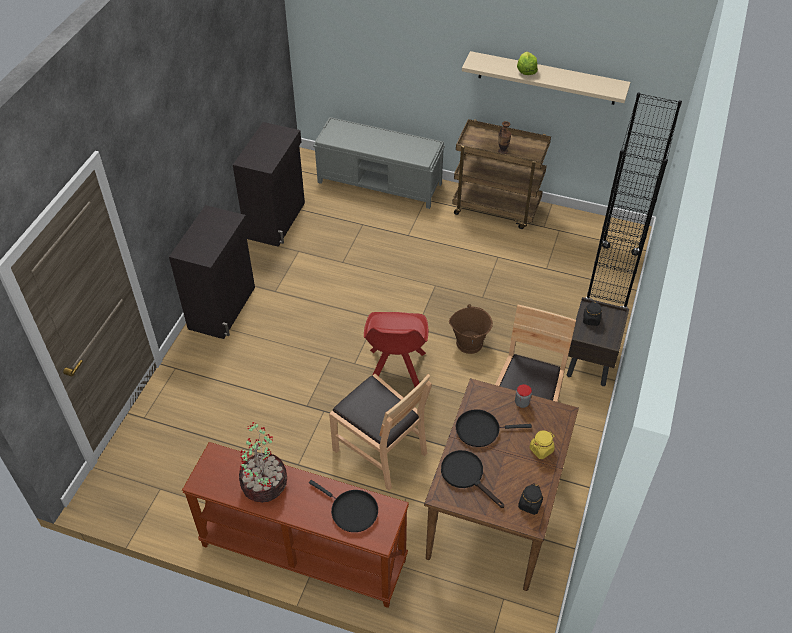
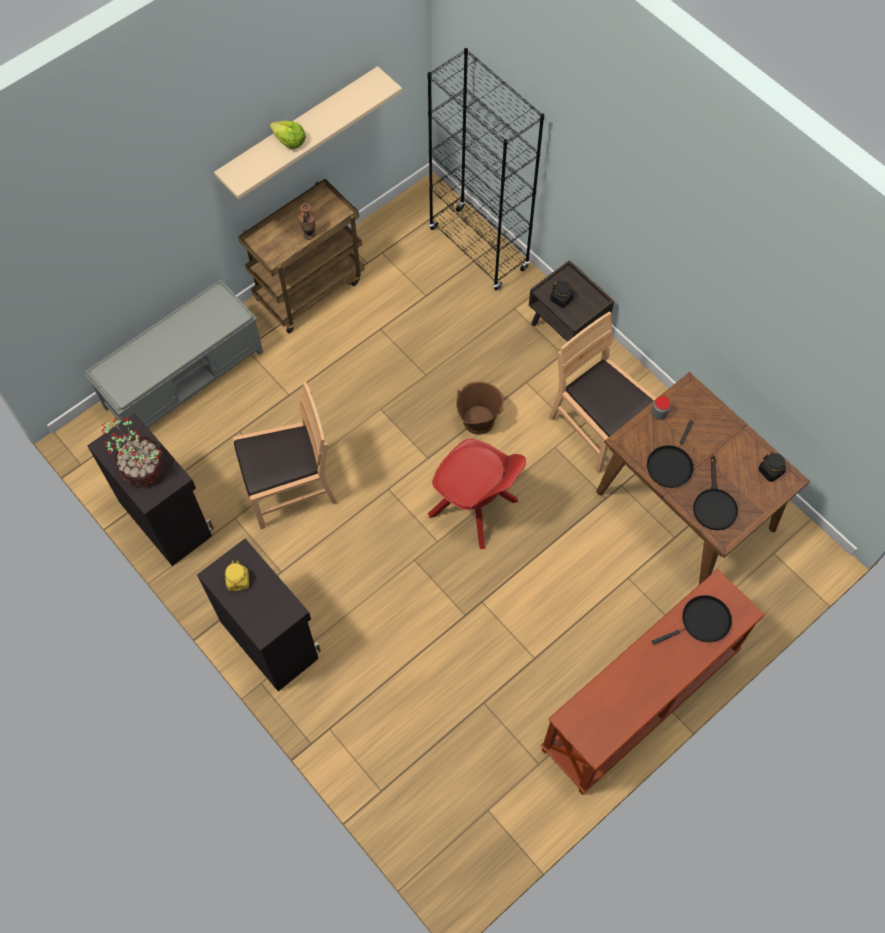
camera: 60 degrees left, 15 degrees up
potted plant [239,422,287,503] -> potted plant moved to [102,417,165,488]
brown chair [329,374,432,491] -> brown chair moved to [233,382,337,529]
black frying pan [441,450,504,508] -> black frying pan turned 75 degrees counterclockwise [693,455,738,530]
yellow jar [530,431,555,459] -> yellow jar moved to [225,560,249,591]

